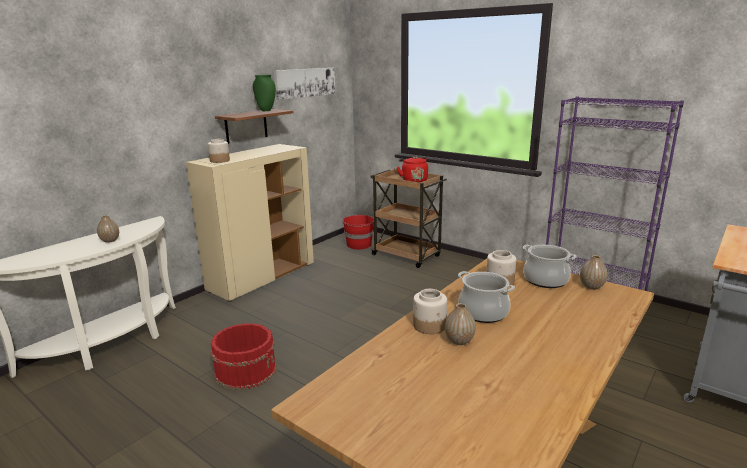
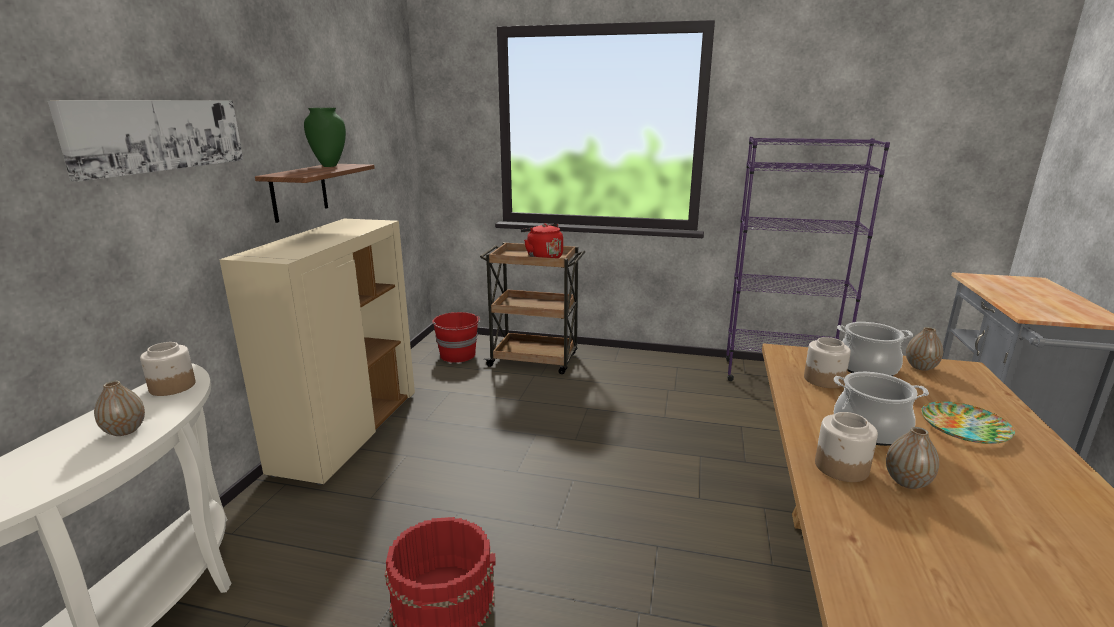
camera: 25 degrees left, 0 degrees up
jar [208,139,230,163] -> jar moved to [140,342,196,396]
picture [274,68,335,100] -> picture moved to [48,100,243,182]
none -> plate [921,401,1015,444]

